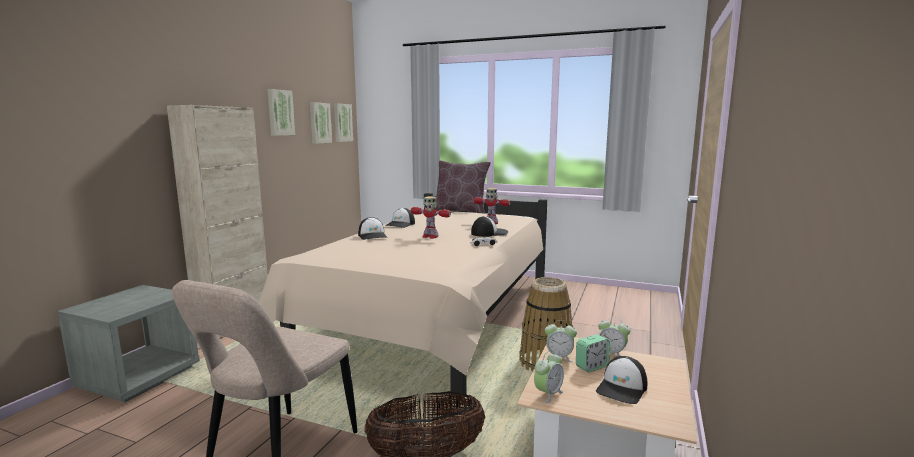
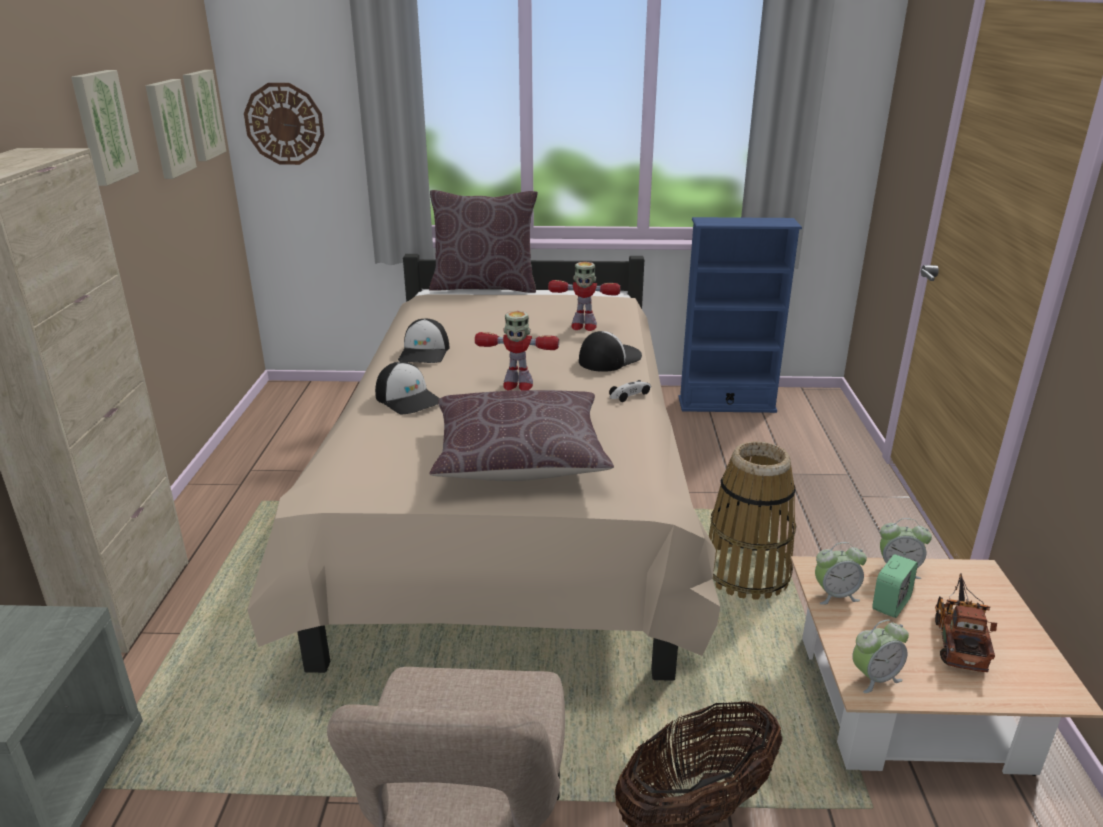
camera: 20 degrees left, 15 degrees up
alarm clock [534,351,564,403] -> alarm clock turned 45 degrees clockwise [852,620,909,693]
cap [596,356,647,404] -> toy truck [935,573,997,672]
none -> wall clock [244,83,324,165]
none -> brown pillow [430,390,614,481]
none -> blue bookcase [679,217,802,413]

